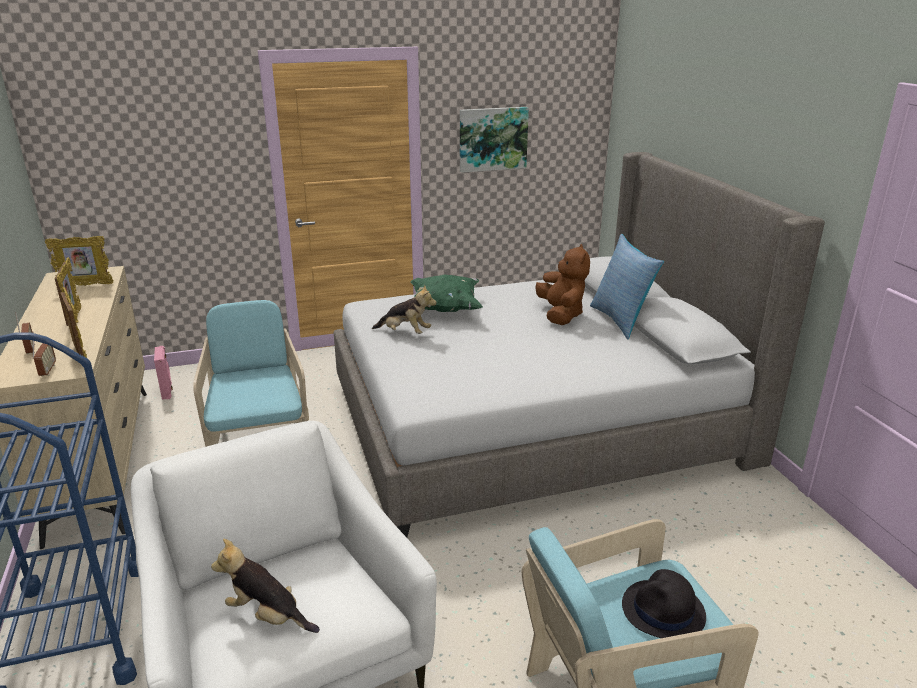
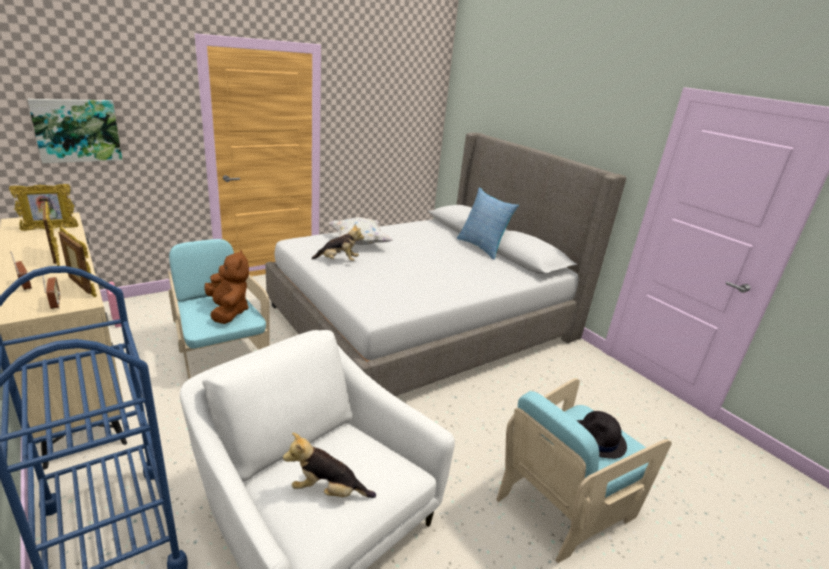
camera: 20 degrees left, 0 degrees up
green pillow [411,274,483,312] -> white pillow [329,217,393,245]
picture [460,107,529,173] -> picture moved to [27,99,122,163]
brown plush toy [535,244,590,325] -> brown plush toy moved to [204,250,249,324]

